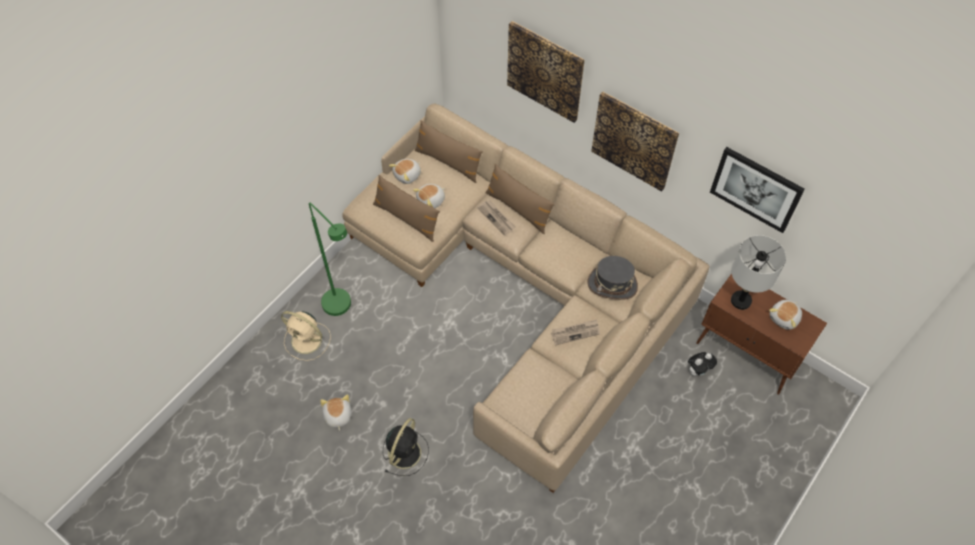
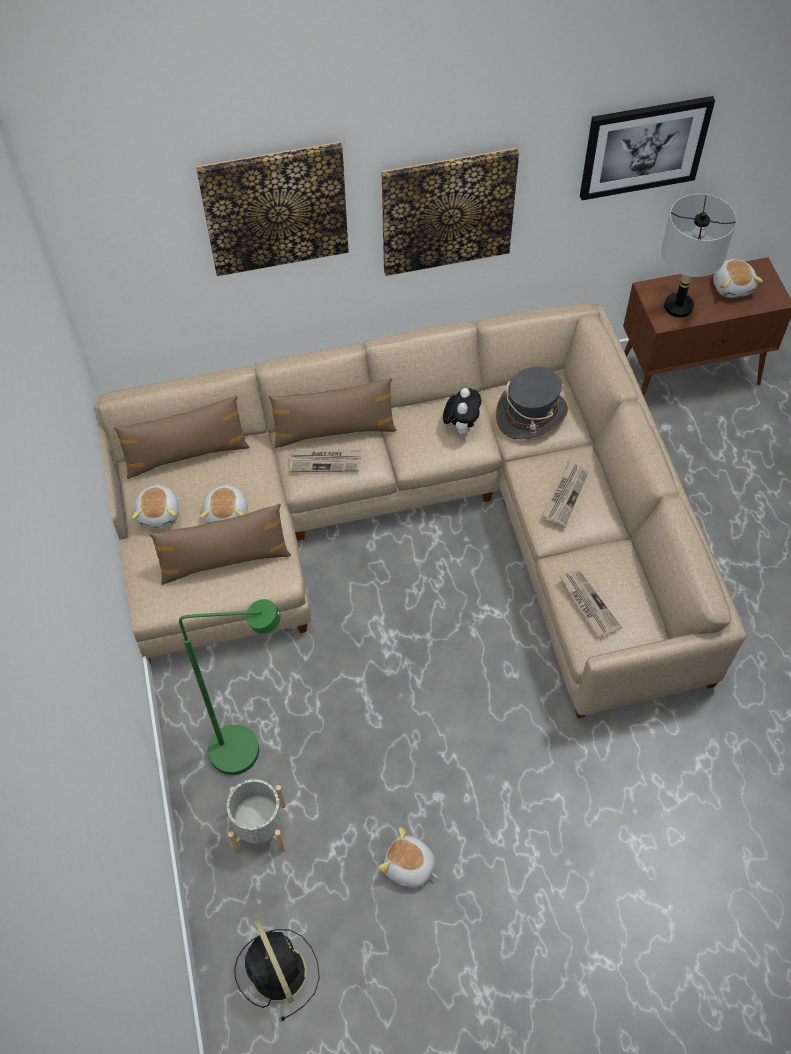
camera: 50 degrees left, 0 degrees up
beige fan [281,311,331,361] -> grey planter [227,779,286,854]
black fan [383,418,429,476] -> black fan moved to [234,919,320,1022]
plush toy [688,352,717,376] -> plush toy moved to [443,388,481,435]
none -> newspaper [559,570,622,638]

